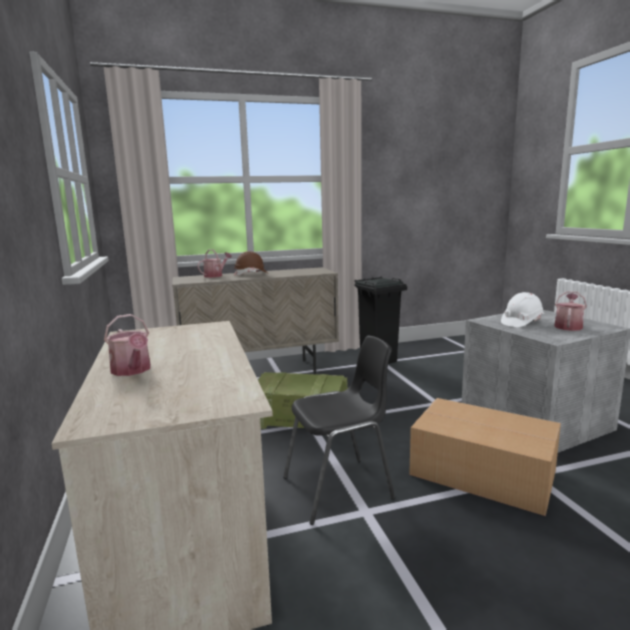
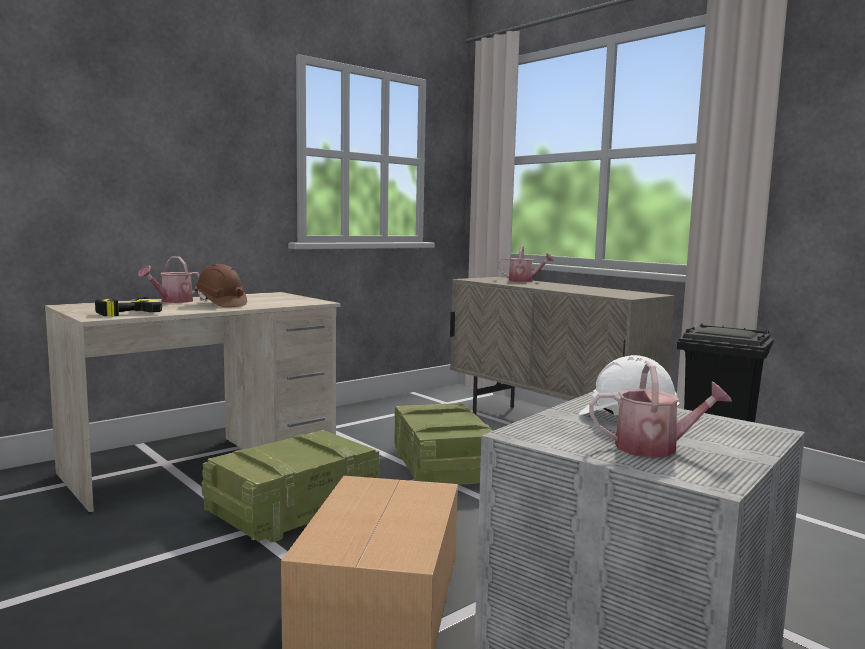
camera: 65 degrees right, 5 degrees down
brown hard hat [234,251,269,275] -> brown hard hat moved to [194,264,247,307]
black chair [283,336,395,525] -> crate [202,430,380,543]
none -> power drill [95,297,162,317]

